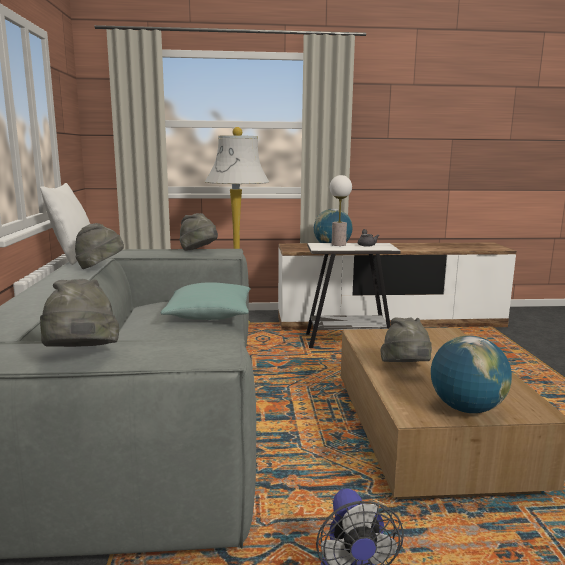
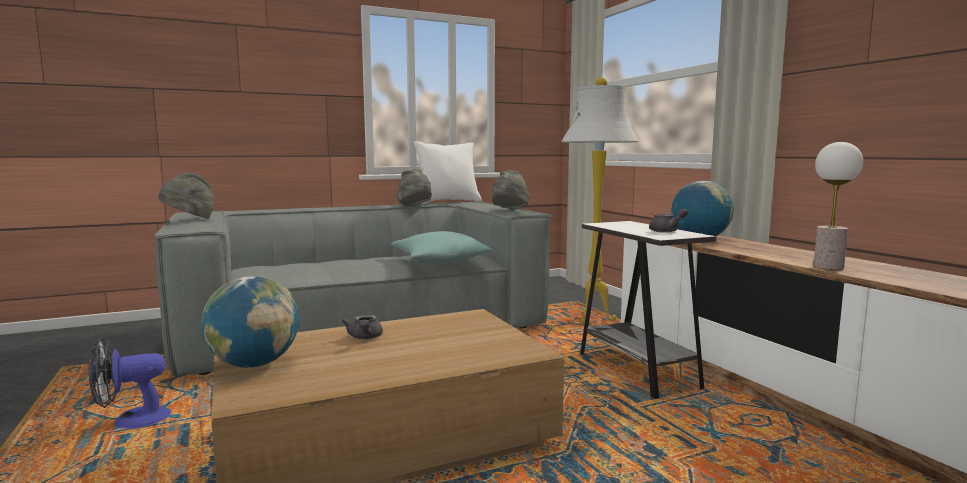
camera: 70 degrees right, 5 degrees down
table lamp [330,175,352,246] -> table lamp moved to [813,142,863,270]
grey hat [381,317,432,362] -> grey teapot [342,314,383,339]

